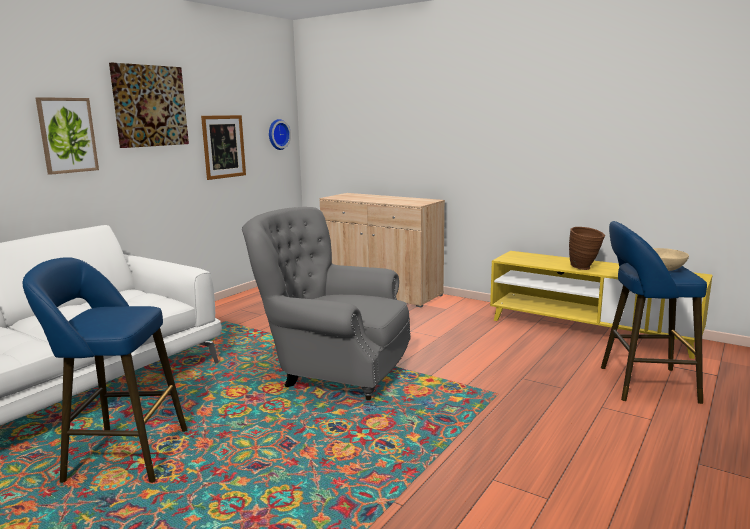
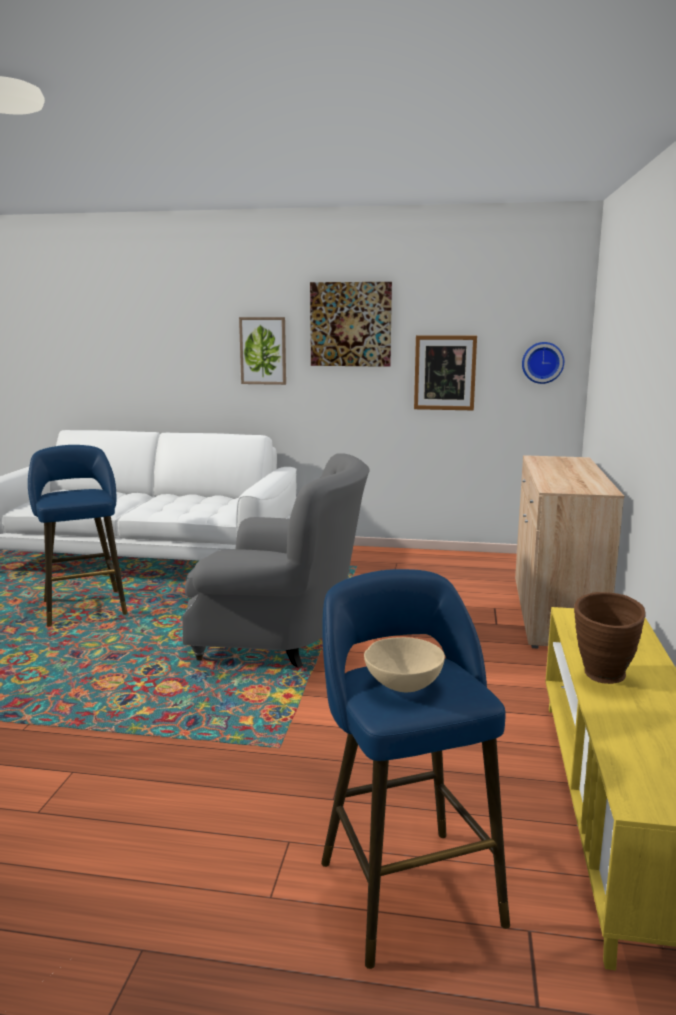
camera: 65 degrees right, 0 degrees up
grey armchair [242,207,411,400] -> grey armchair turned 105 degrees clockwise [182,453,370,668]

